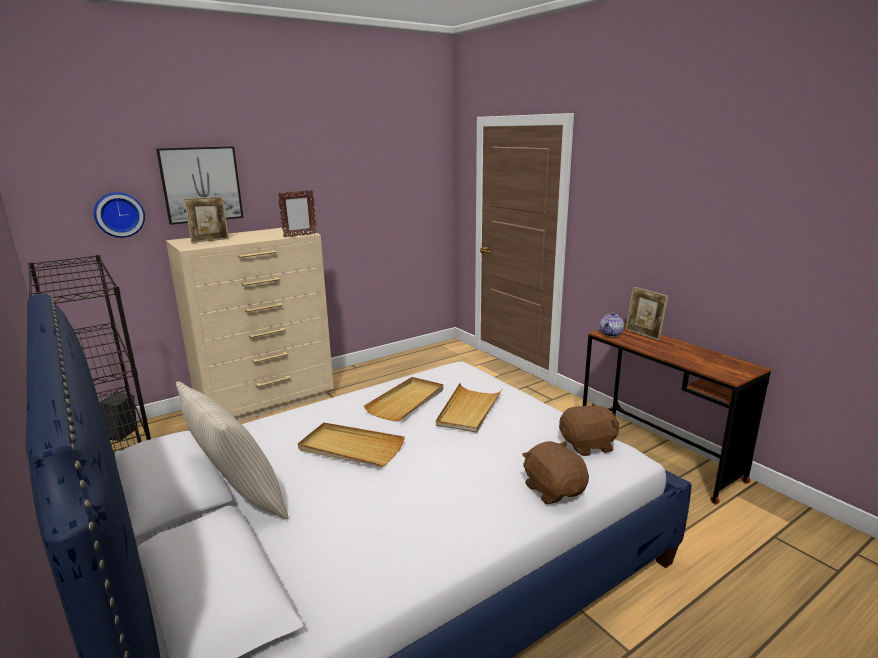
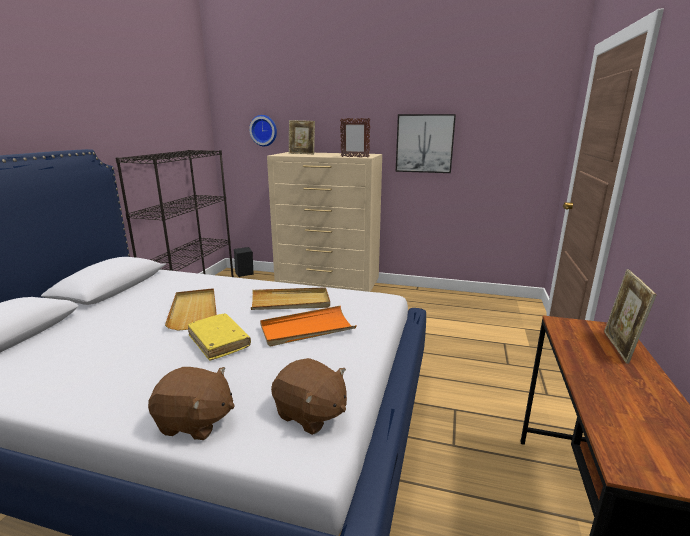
camera: 50 degrees right, 0 degrees up
picture [156,146,243,225] -> picture moved to [396,114,456,173]
beige pillow [176,381,288,520] -> none
beige tray [436,383,502,433] -> orange tray [260,306,357,346]
brown plush toy [522,441,589,504] -> brown plush toy turned 75 degrees clockwise [148,367,235,440]
teapot [600,312,624,337] -> none
none -> yellow book [188,314,251,361]

